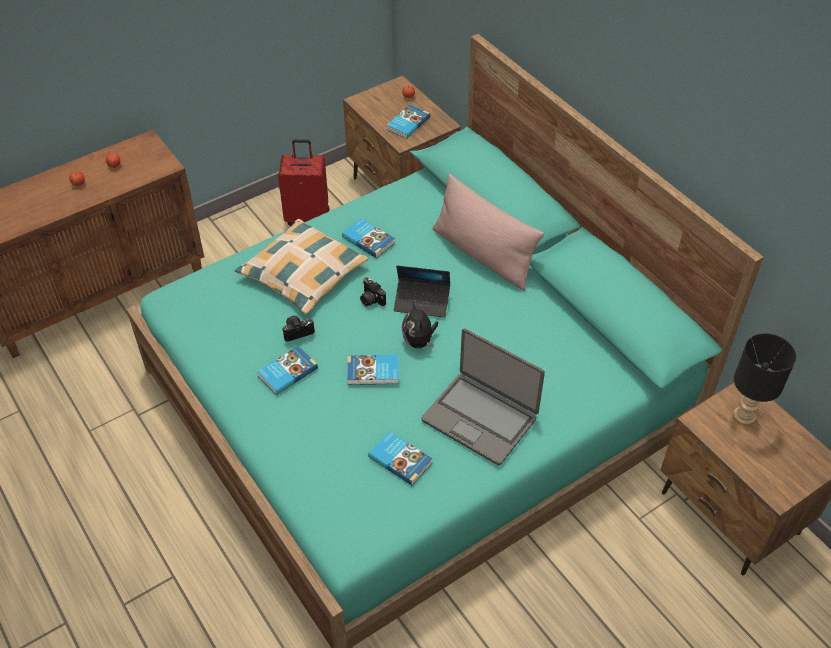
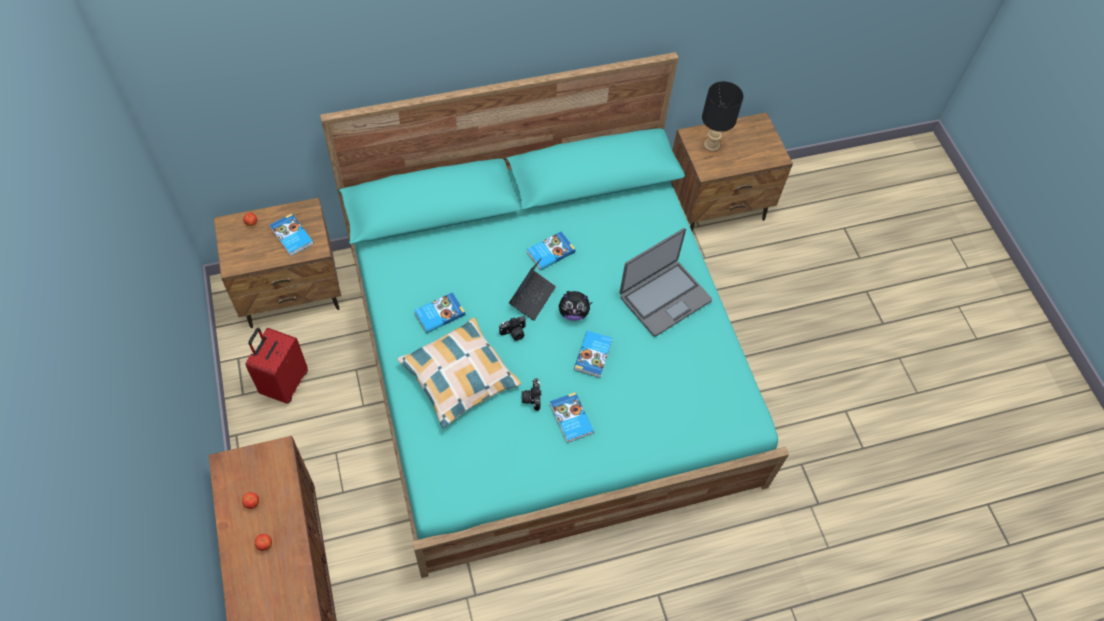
camera: 75 degrees left, 10 degrees up
book [368,431,433,485] -> book moved to [527,232,576,271]
pink pillow [433,174,544,291] -> none

